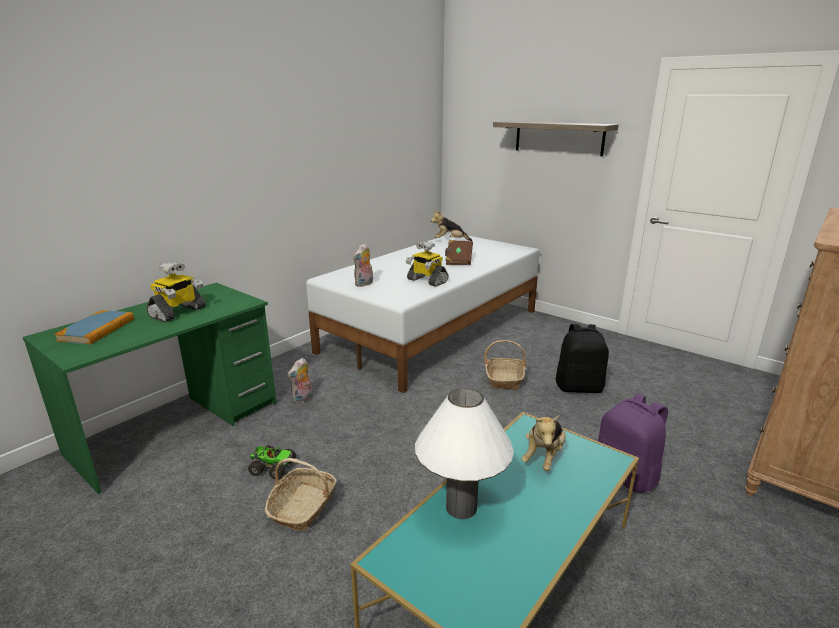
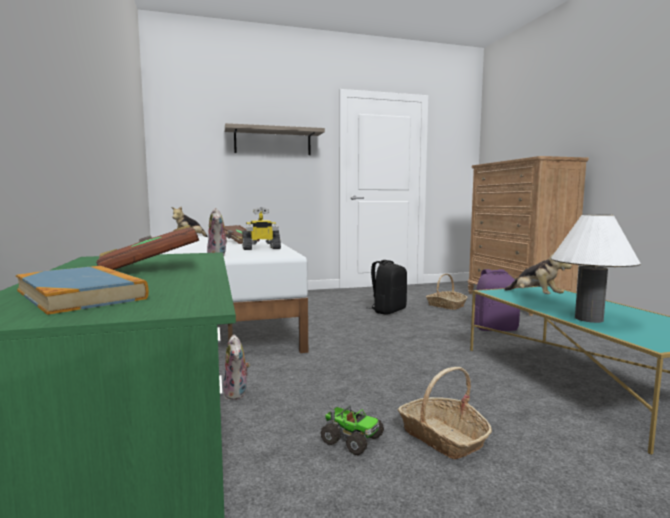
camera: 55 degrees left, 15 degrees down
toy robot [146,262,206,322] -> brown book [96,225,199,270]
toy truck [248,445,296,480] -> toy truck turned 75 degrees clockwise [321,405,384,455]
basket [484,340,526,390] -> basket moved to [426,274,467,310]

